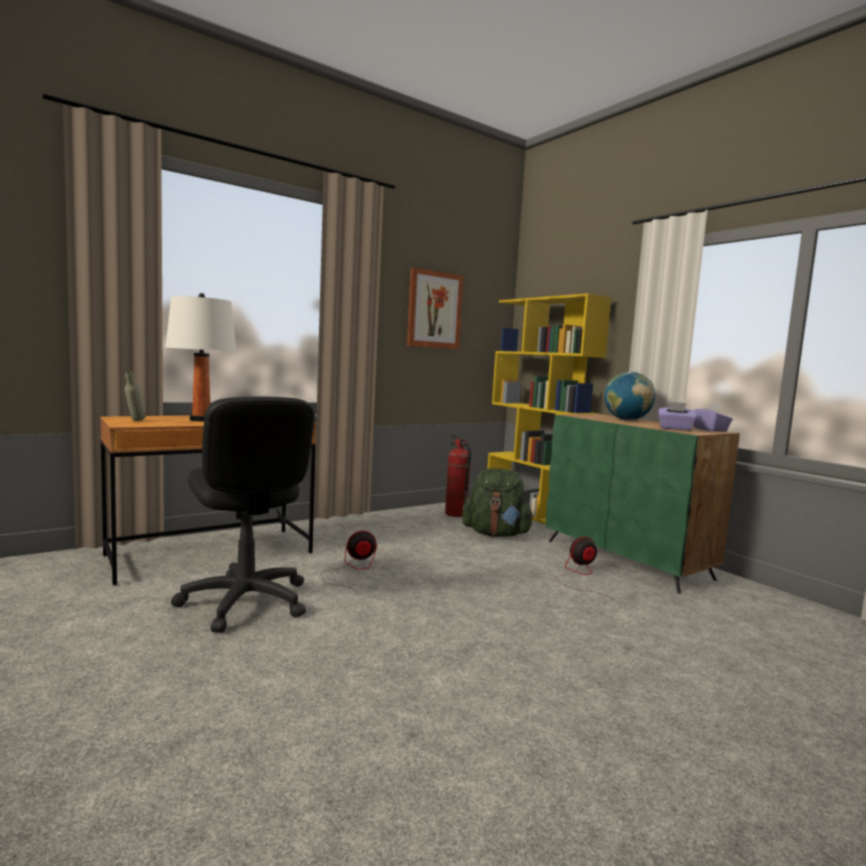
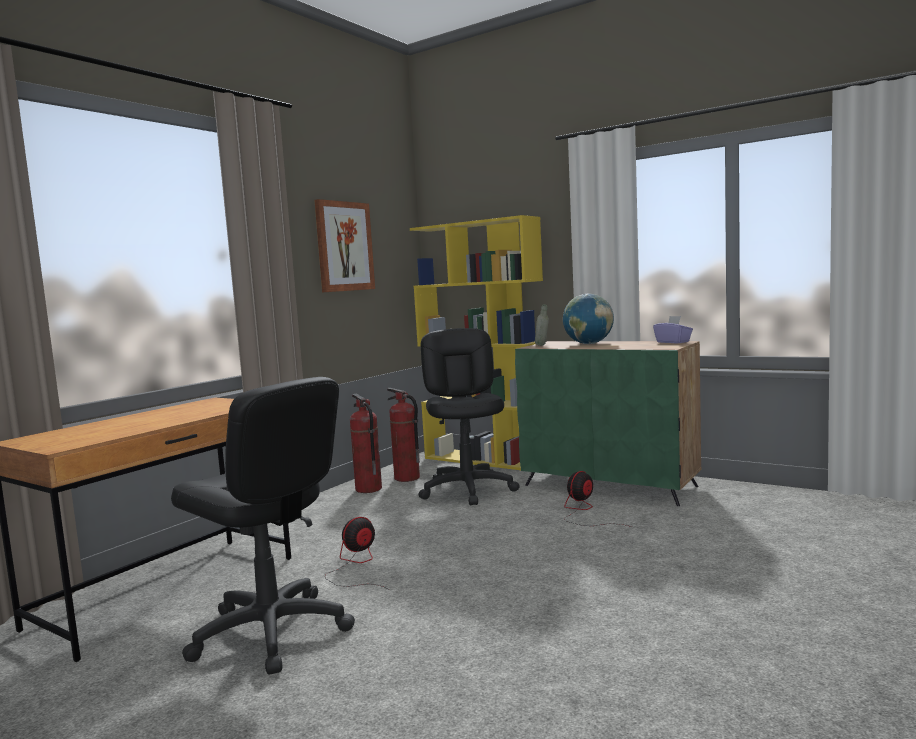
camera: 20 degrees left, 0 degrees up
grey bottle [125,372,146,421] -> grey bottle moved to [535,305,549,346]
white table lamp [165,293,236,421] -> none
green backpack [462,468,534,537] -> black office chair [418,328,520,505]
purple tissue box [658,401,696,430] -> none
none -> fire extinguisher [350,394,382,493]

